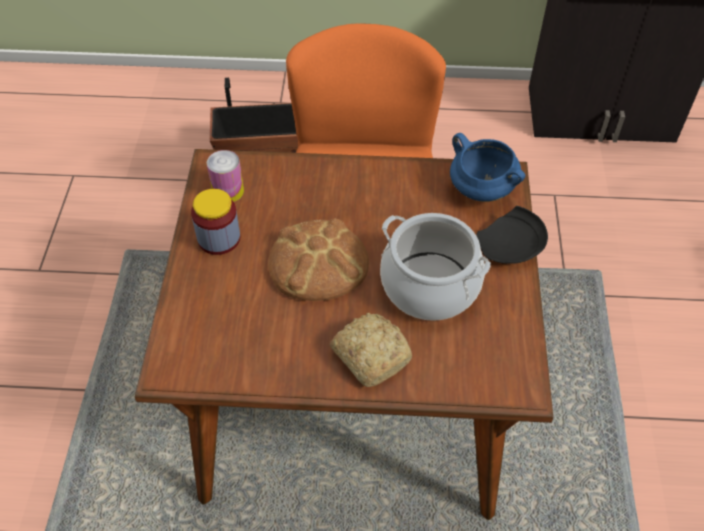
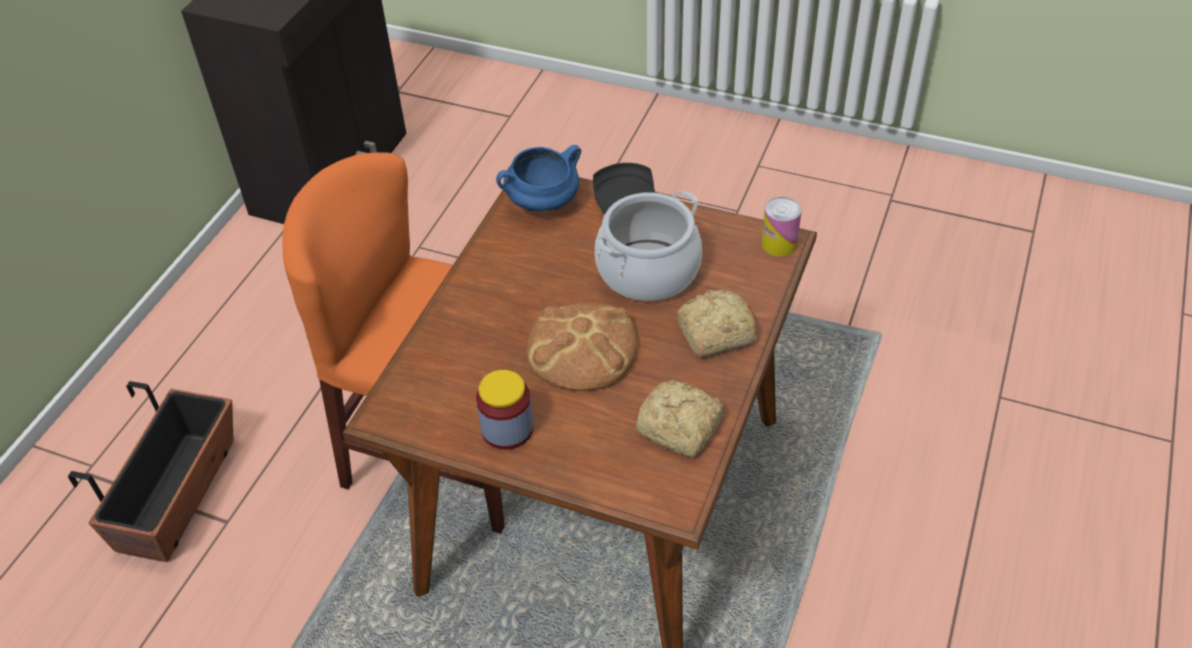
camera: 70 degrees left, 5 degrees down
can [207,150,244,202] -> can moved to [761,197,802,256]
none -> bread [636,380,725,457]

